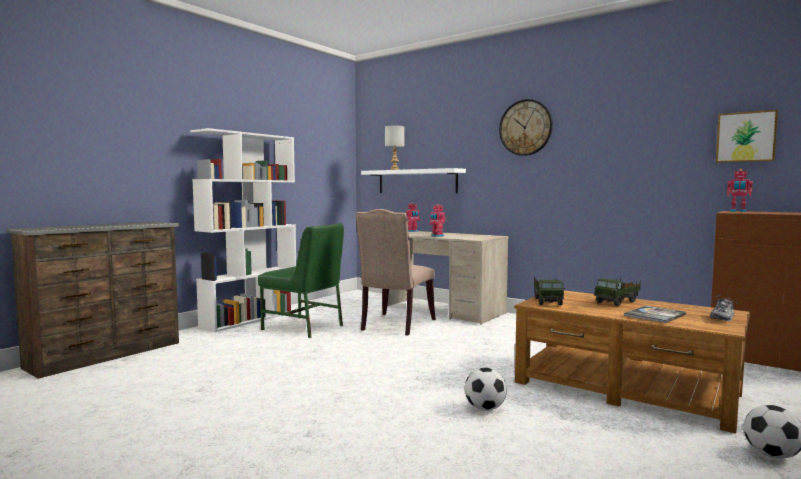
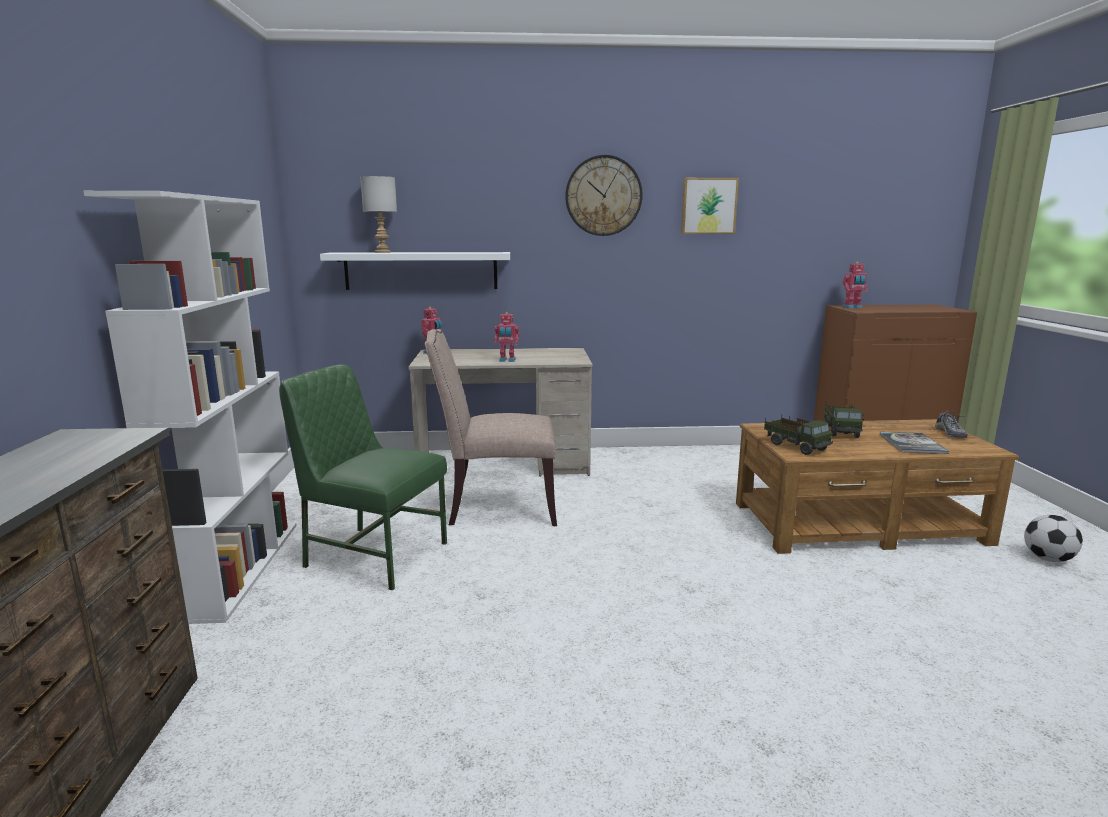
camera: 40 degrees left, 10 degrees up
green chair [258,223,344,338] -> green chair turned 150 degrees counterclockwise [279,365,447,591]
beige chair [355,209,436,336] -> beige chair turned 105 degrees clockwise [425,329,557,526]
football [465,368,507,411] -> none
picture [716,109,778,163] -> picture moved to [681,178,739,234]

